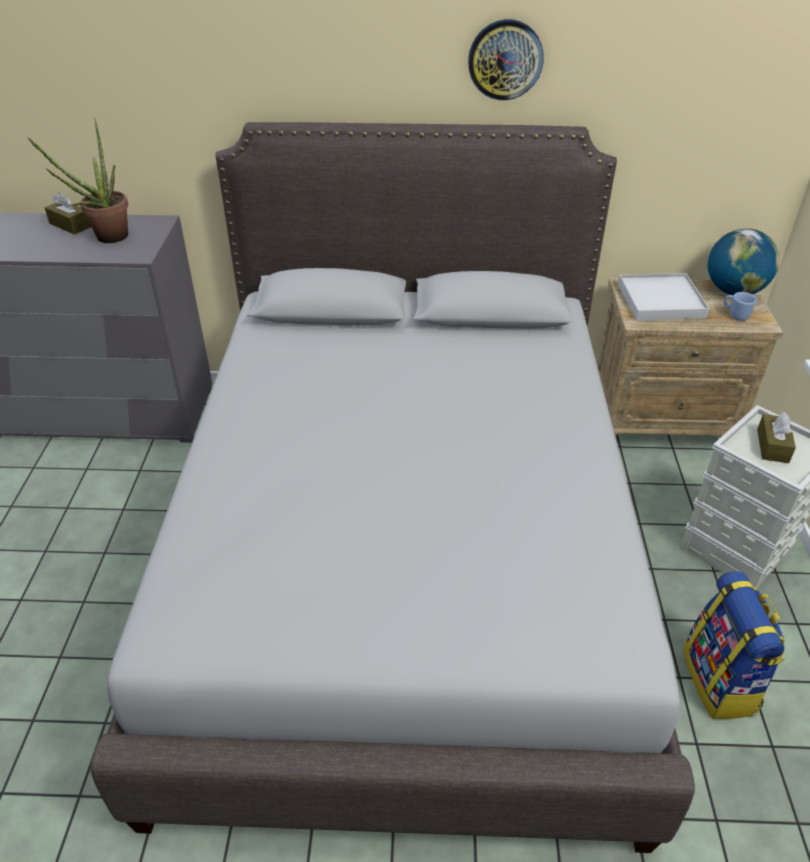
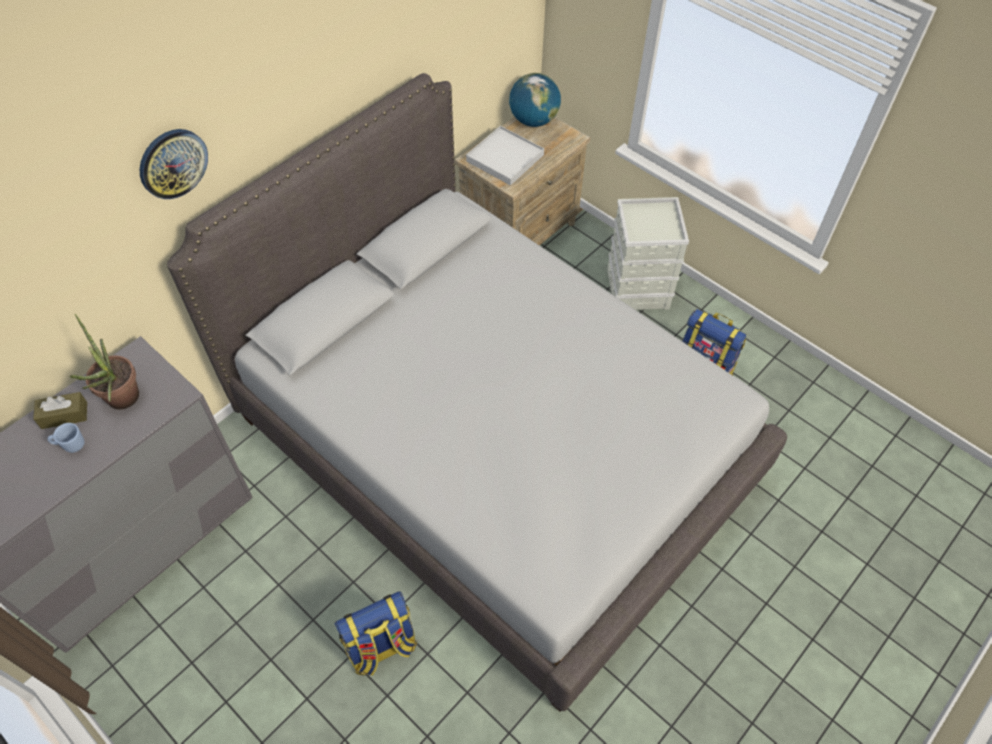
camera: 50 degrees left, 15 degrees up
wall clock [468,19,544,100] -> wall clock moved to [140,129,208,199]
blue mug [724,292,757,321] -> blue mug moved to [47,423,84,453]
brown tissue box [757,412,796,463] -> none
none -> backpack [335,591,417,676]

